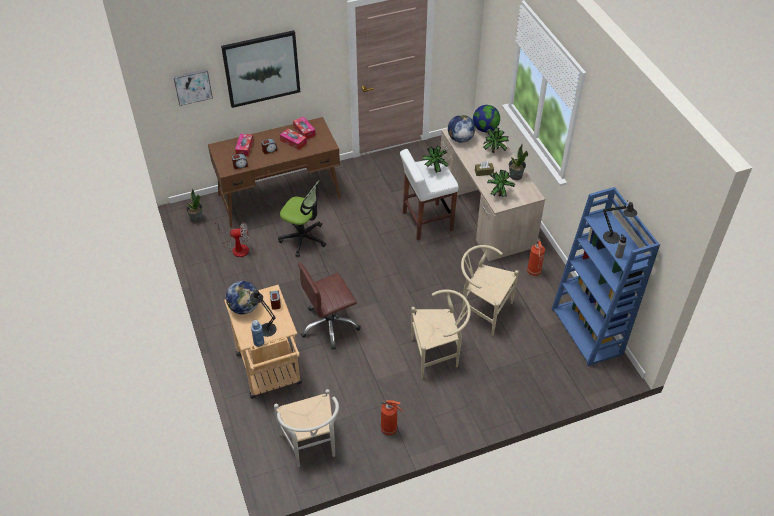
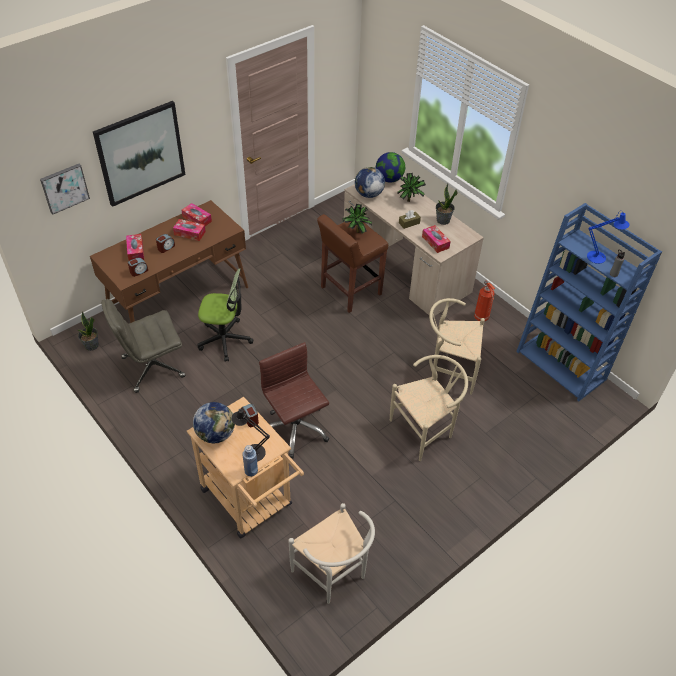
camera: 20 degrees left, 0 degrees up
fan [214,221,249,257] -> grey office chair [101,299,185,393]
brown office chair [298,263,361,350] -> brown office chair turned 105 degrees clockwise [259,342,330,458]
fire extinguisher [381,399,404,435] -> none
white stool [400,149,459,240] -> brown stool [317,214,388,313]
potted plant [487,170,515,197] -> tissue box [422,225,451,253]
black table lamp [603,200,637,244] -> blue table lamp [587,210,630,264]

